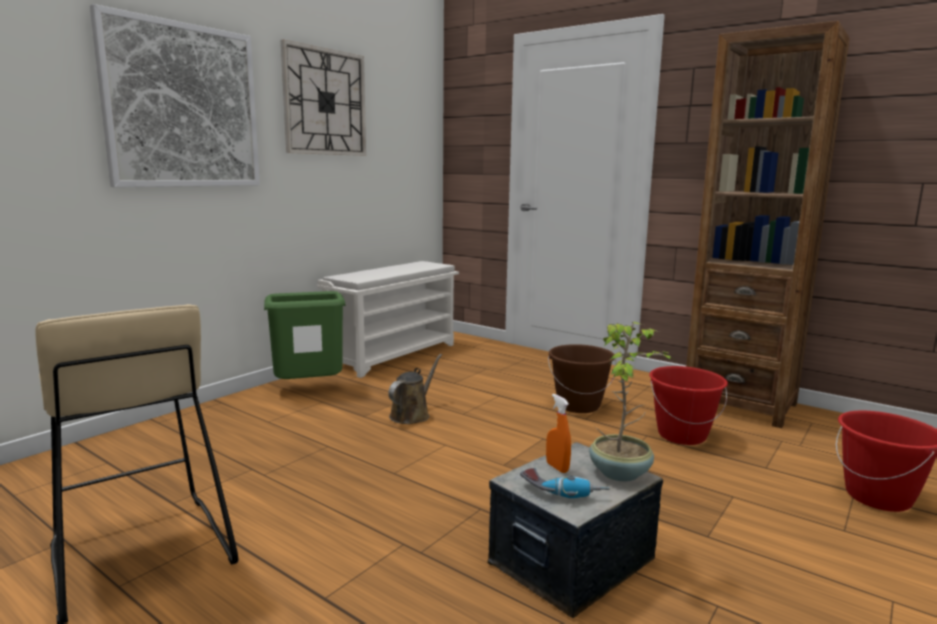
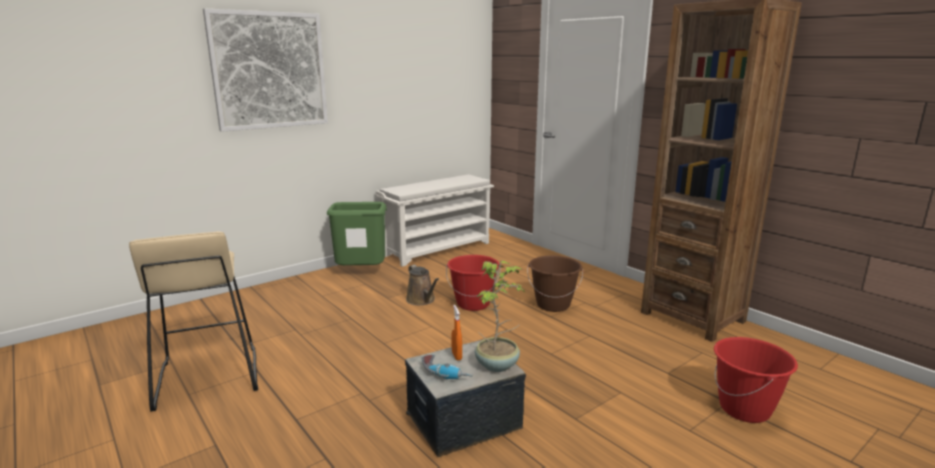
camera: 15 degrees right, 5 degrees up
wall clock [281,39,366,156] -> none
brown watering can [388,354,442,424] -> brown watering can turned 105 degrees clockwise [406,265,439,305]
red bucket [649,366,728,445] -> red bucket moved to [446,255,501,311]

